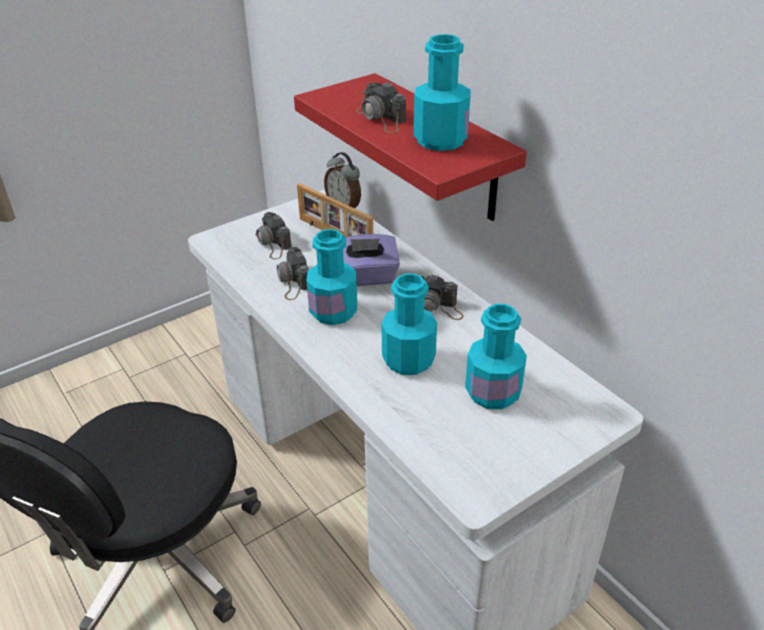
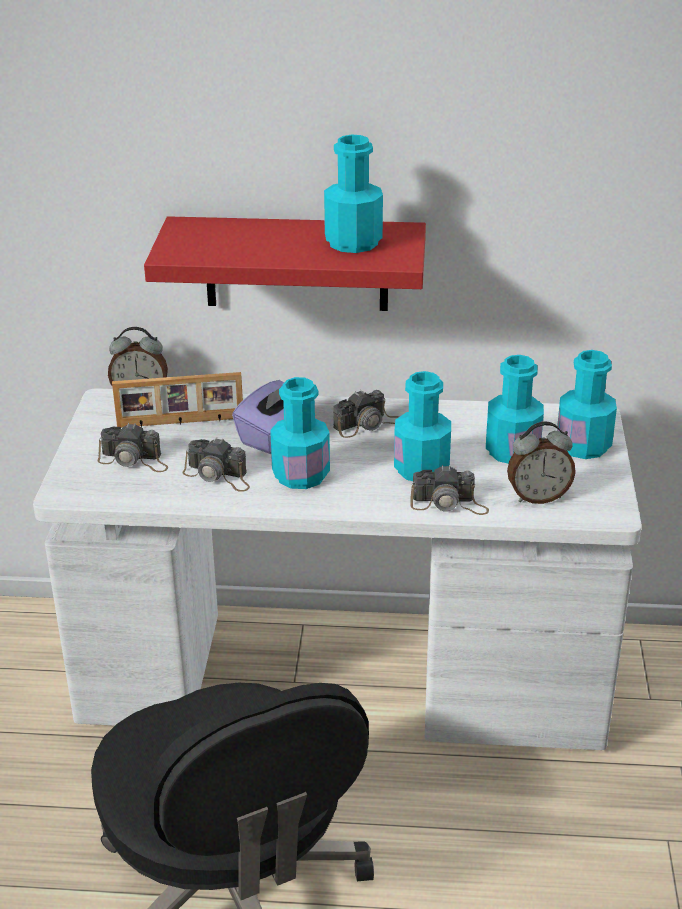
camera: 50 degrees left, 5 degrees down
camera [356,82,406,133] -> camera moved to [410,465,489,515]
none -> alarm clock [507,422,576,504]
none -> turquoise bottle [557,350,617,459]

